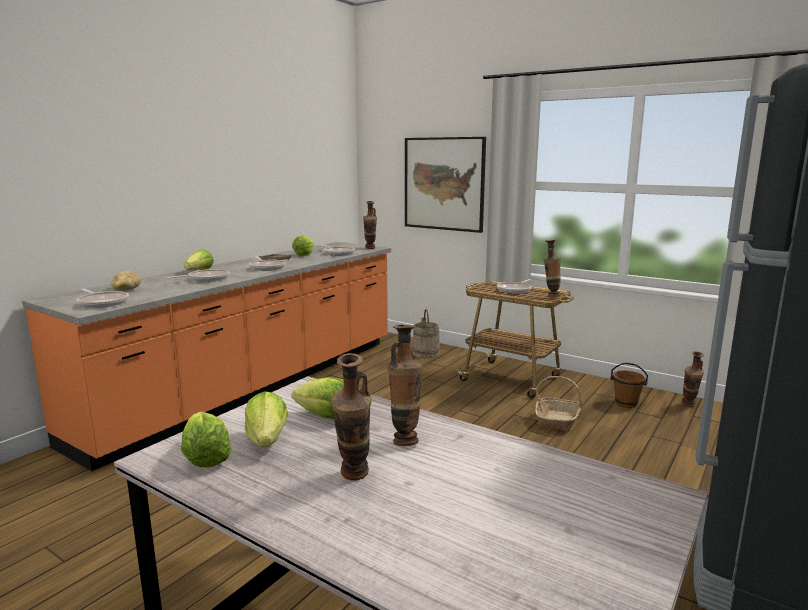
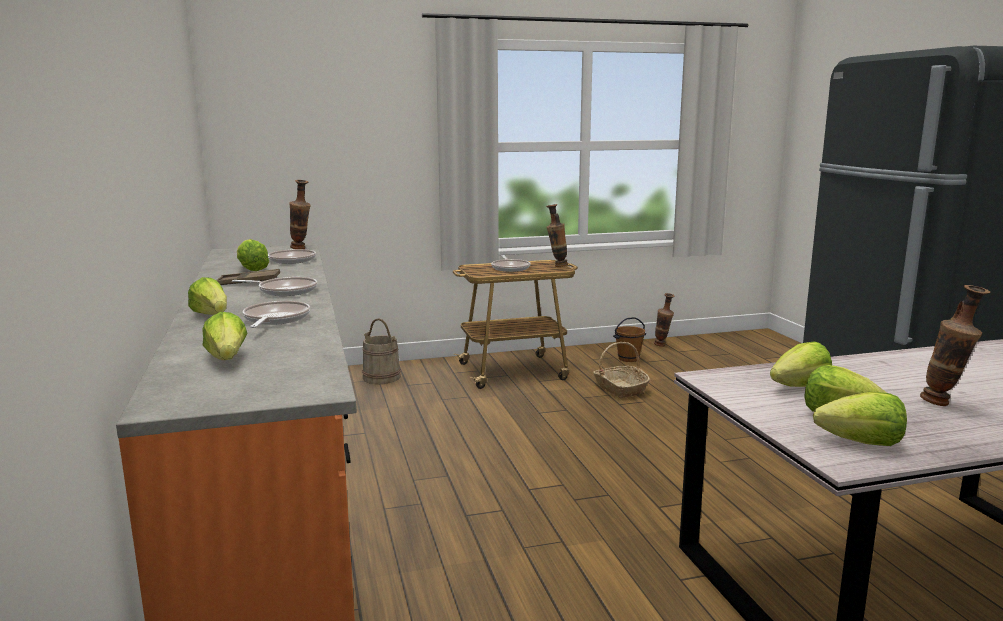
camera: 50 degrees left, 0 degrees up
frying pan [77,289,129,308] -> none
bread [111,272,141,291] -> lettuce [202,312,247,360]
vase [387,324,423,446] -> none
picture [405,137,486,233] -> none

